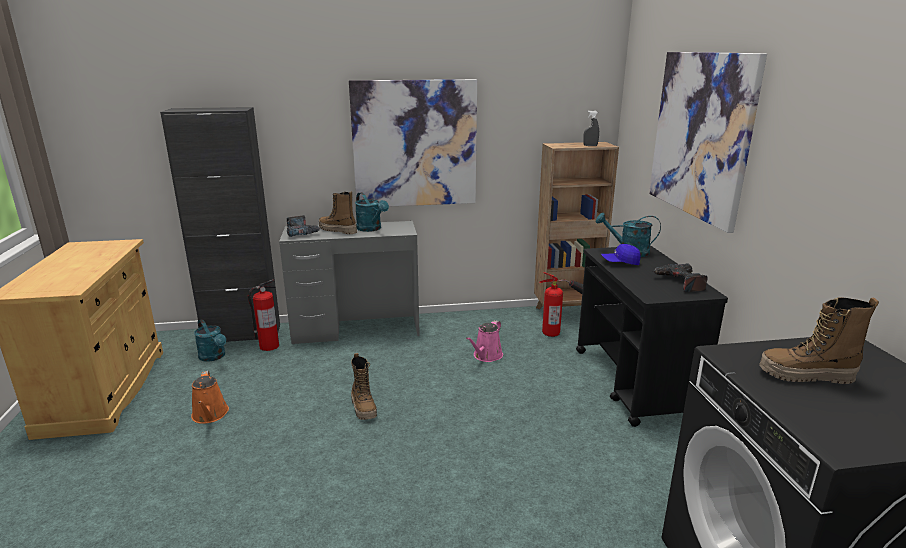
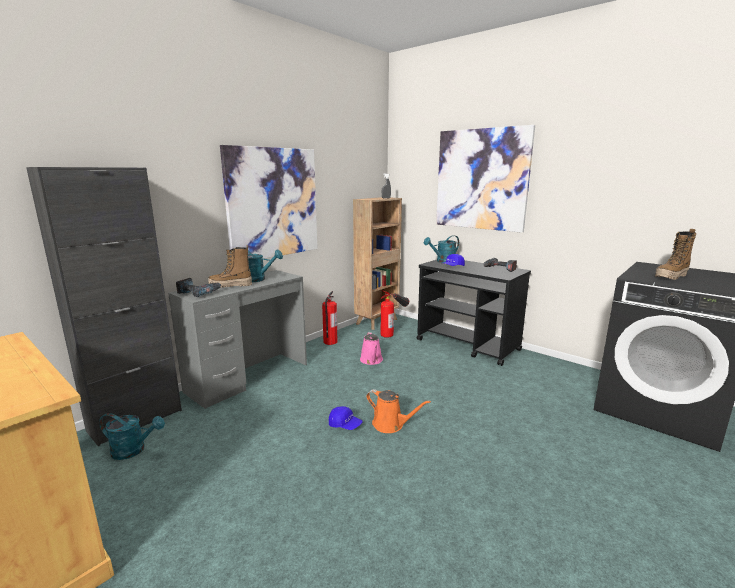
camera: 40 degrees left, 5 degrees down
orange watering can [191,371,229,424] -> orange watering can moved to [366,389,431,433]
fire extinguisher [248,280,279,351] -> fire extinguisher moved to [322,291,338,345]
boot [351,353,377,420] -> blue cap [329,406,362,430]

